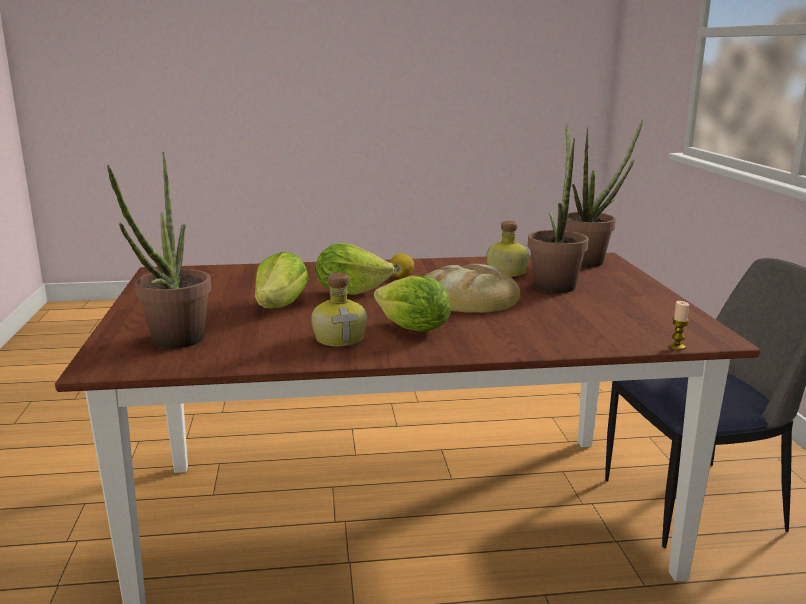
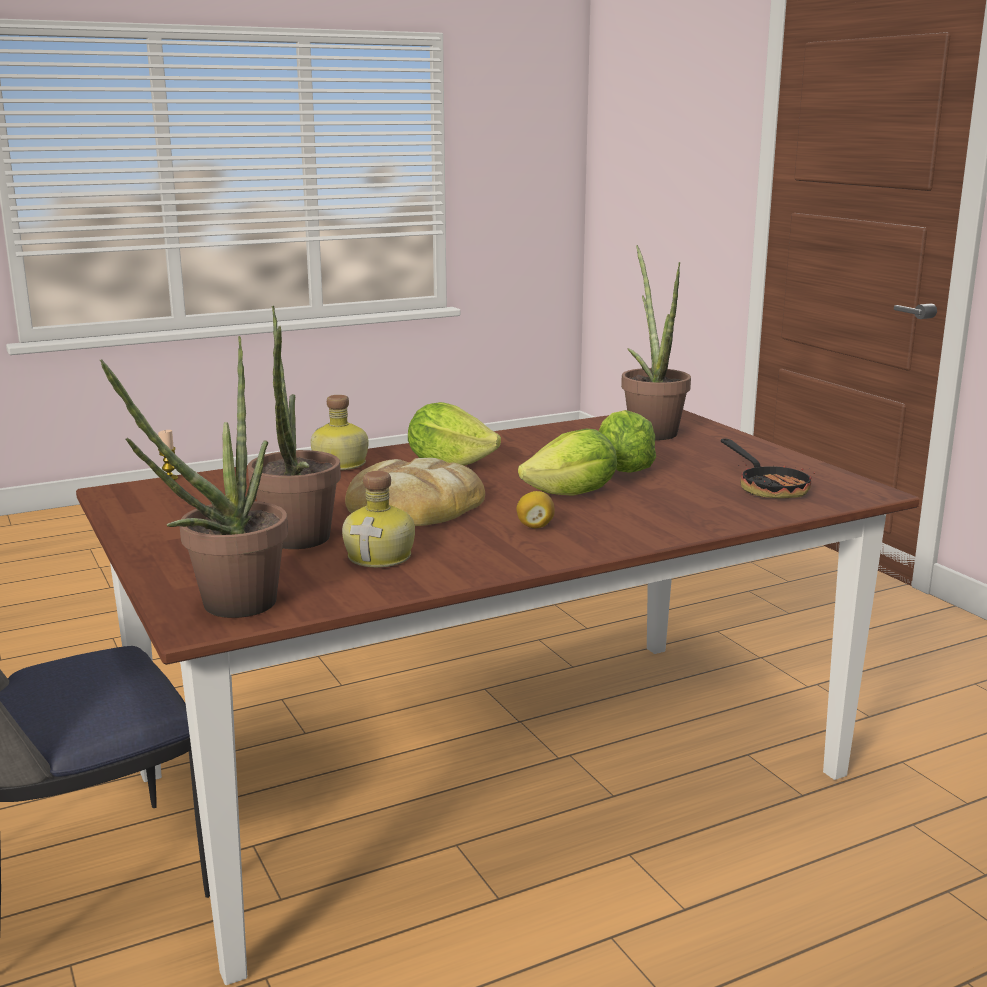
camera: 160 degrees right, 0 degrees up
bottle [311,273,367,346] -> bottle moved to [311,395,369,470]
none -> frying pan [721,438,815,498]

